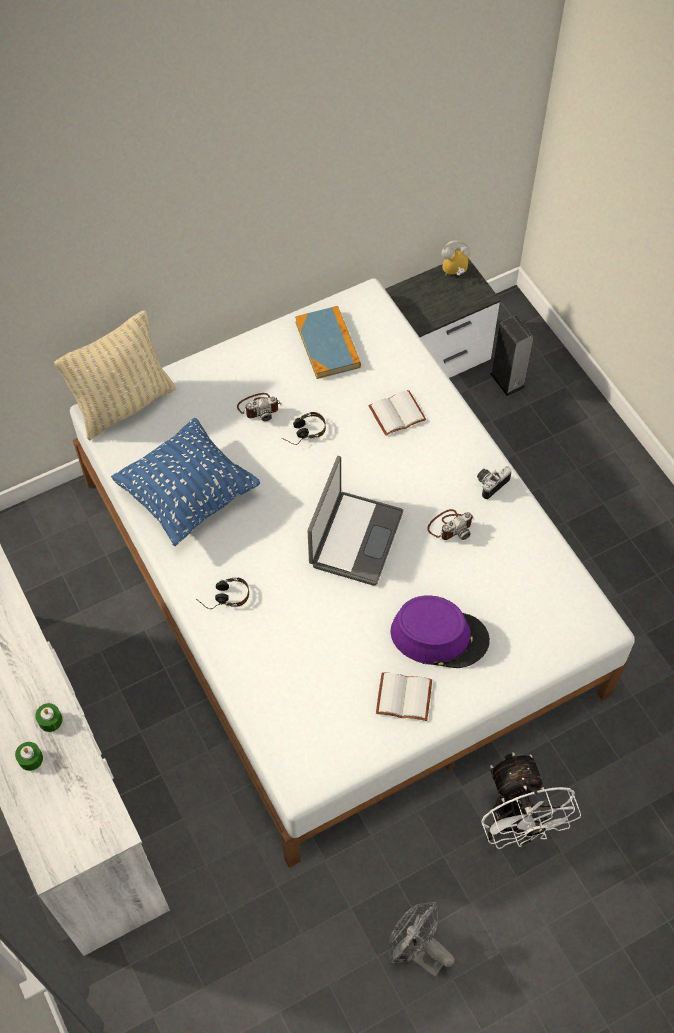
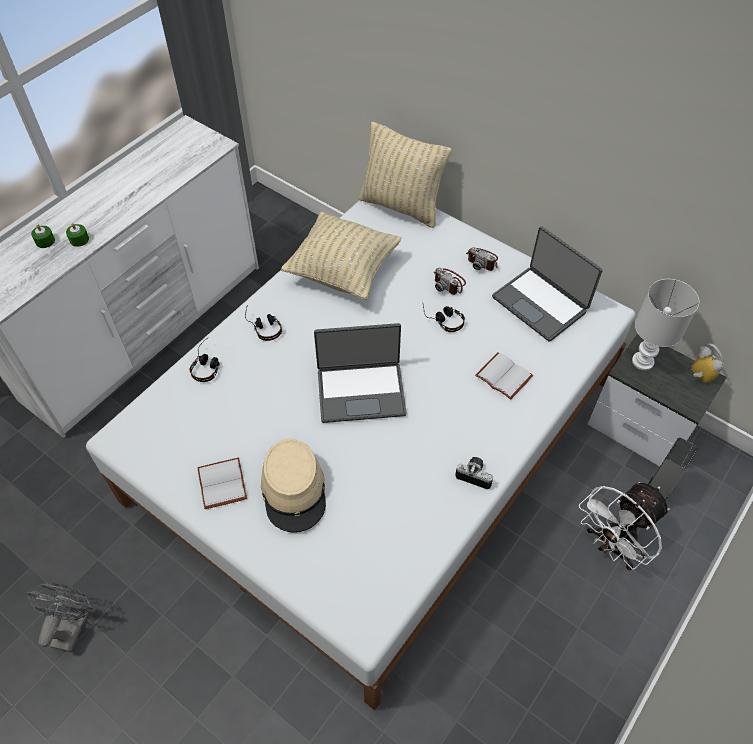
camera: 65 degrees right, 5 degrees down
blue pillow [111,417,260,546] -> beige pillow [281,212,402,300]
book [295,306,361,379] -> laptop [492,226,603,342]
purple hat [390,596,490,668] -> beige hat [261,439,326,533]
camera [427,509,474,540] -> camera moved to [466,247,498,271]
white fan [481,752,581,849] -> white fan moved to [579,482,670,570]
none -> headphones [190,337,220,382]
none -> white table lamp [632,279,699,370]

